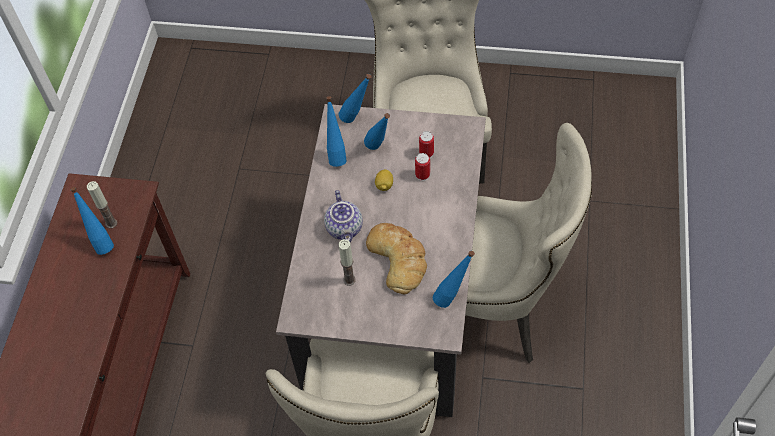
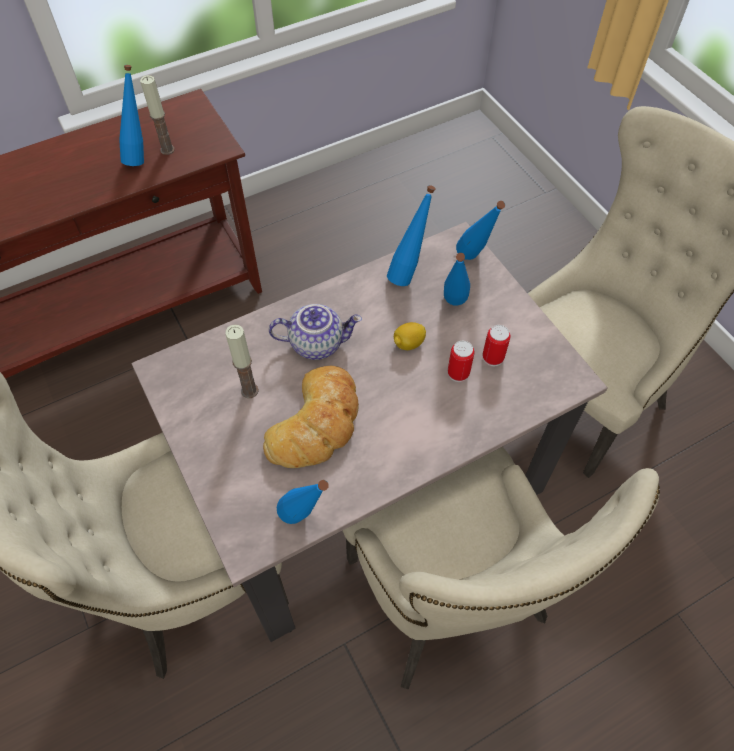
camera: 50 degrees right, 0 degrees up
teapot [324,190,363,242] -> teapot turned 135 degrees counterclockwise [269,304,362,360]

